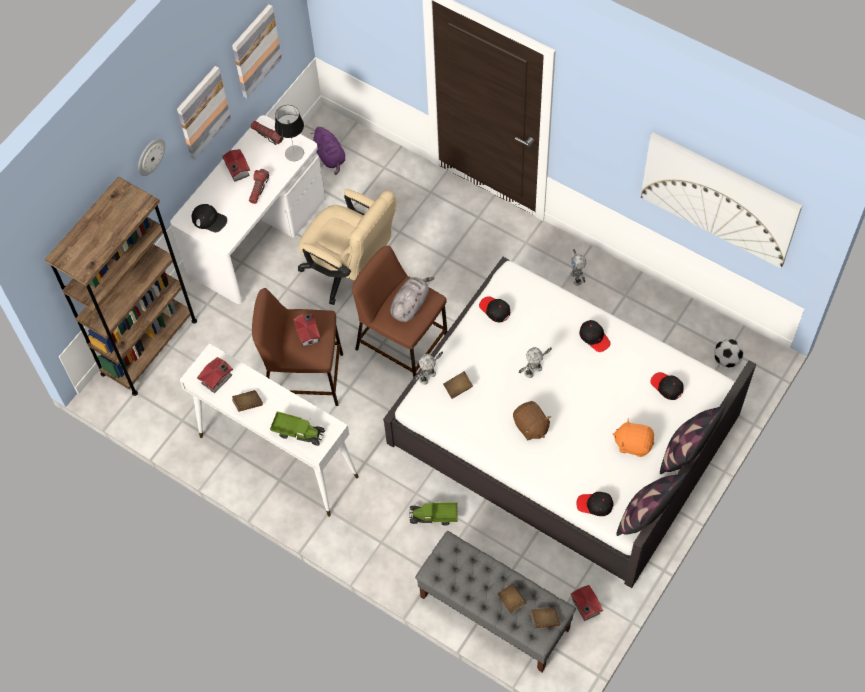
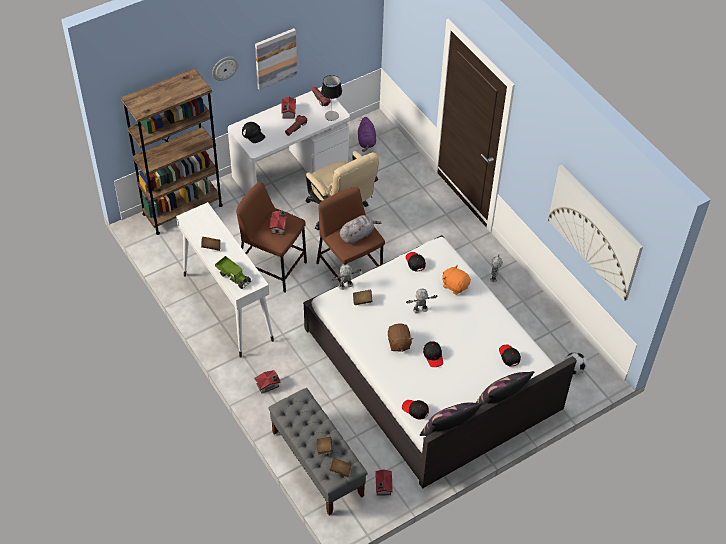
camera: 20 degrees right, 10 degrees down
toy house [197,357,233,393] -> toy house moved to [254,370,281,394]
picture [232,4,282,98] -> none
toy truck [409,502,457,526] -> none
black cap [579,320,611,352] -> black cap moved to [423,341,443,367]
orange plush toy [613,419,654,457] -> orange plush toy moved to [442,265,471,295]

